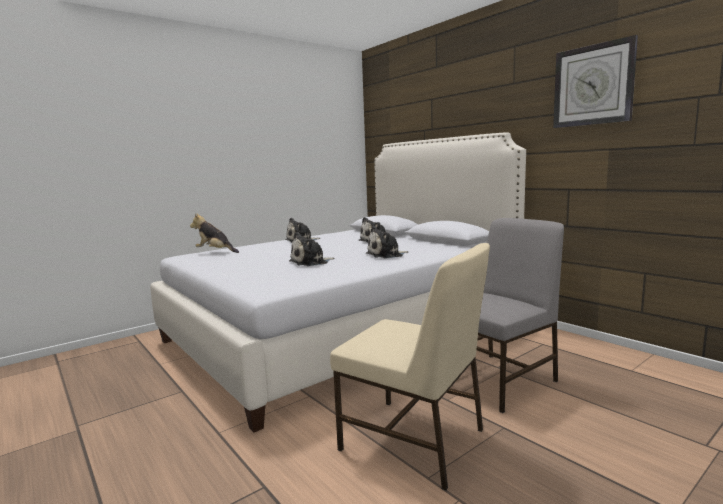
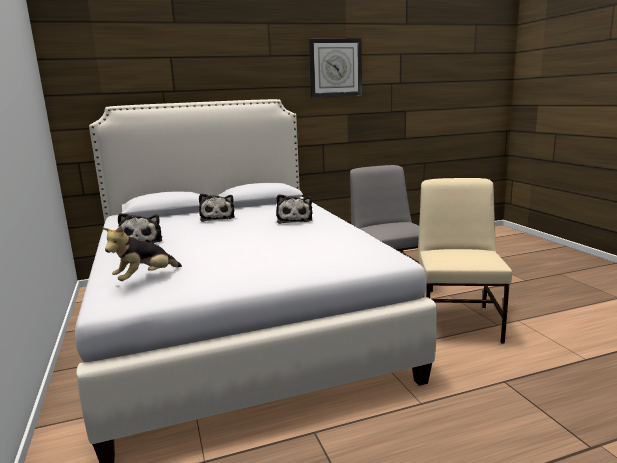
camera: 70 degrees left, 5 degrees up
plush toy [289,232,335,266] -> none
beige chair [330,243,490,490] -> beige chair turned 45 degrees counterclockwise [418,178,512,344]

